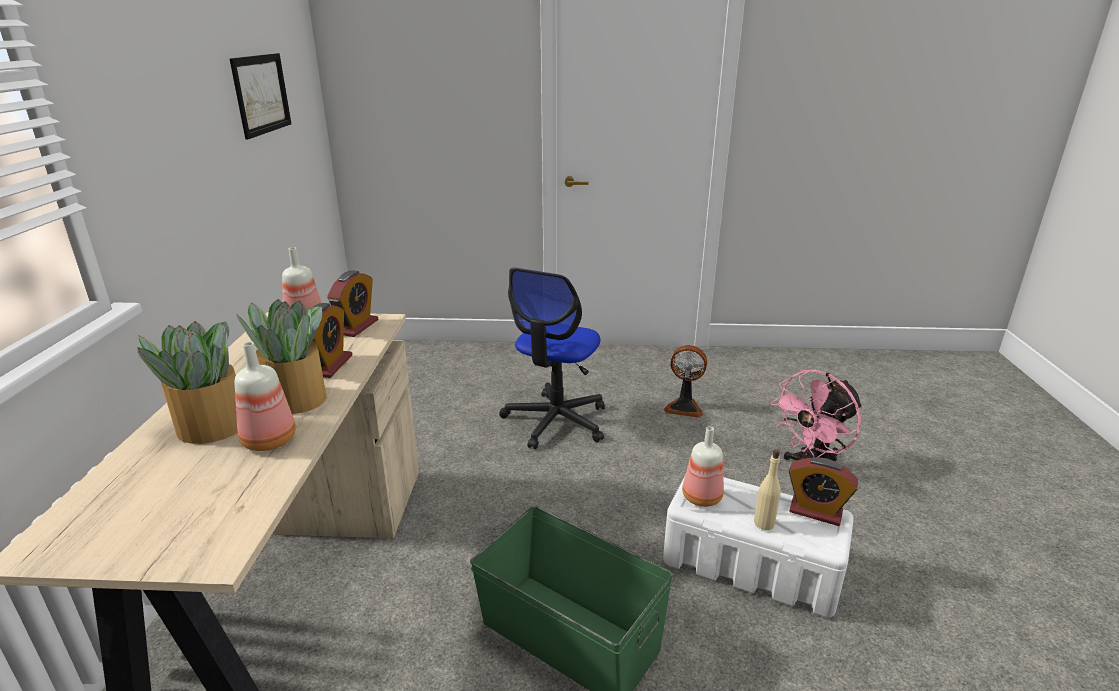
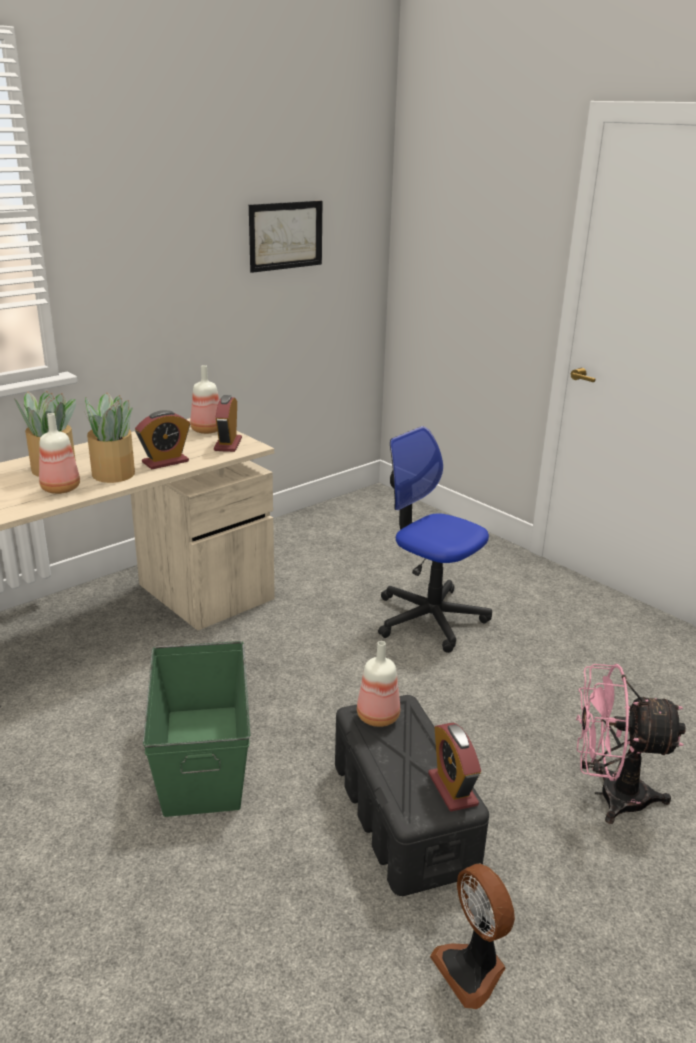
camera: 45 degrees right, 0 degrees up
alarm clock [327,271,378,337] -> alarm clock turned 120 degrees clockwise [214,395,242,452]
office chair [499,268,605,449] -> office chair turned 60 degrees clockwise [378,426,492,653]
white storage box [663,476,854,618] -> black storage box [335,695,489,896]
fan [664,345,707,418] -> fan moved to [430,864,515,1009]
beige bottle [754,449,781,530] -> none

